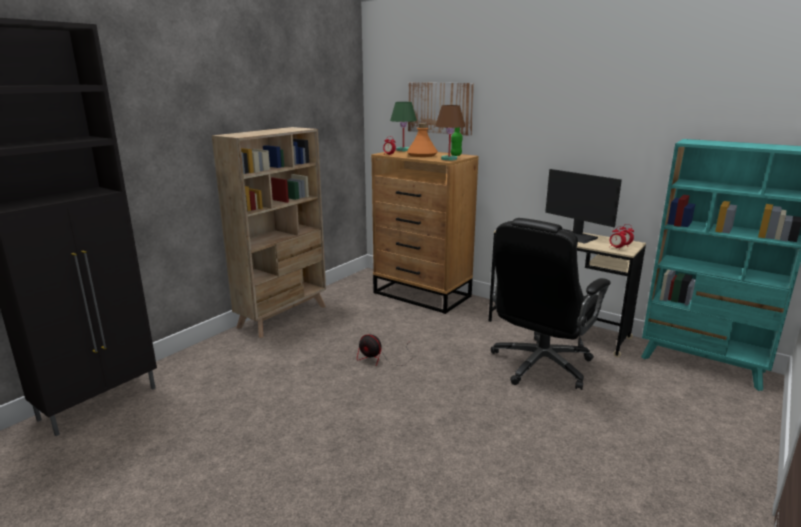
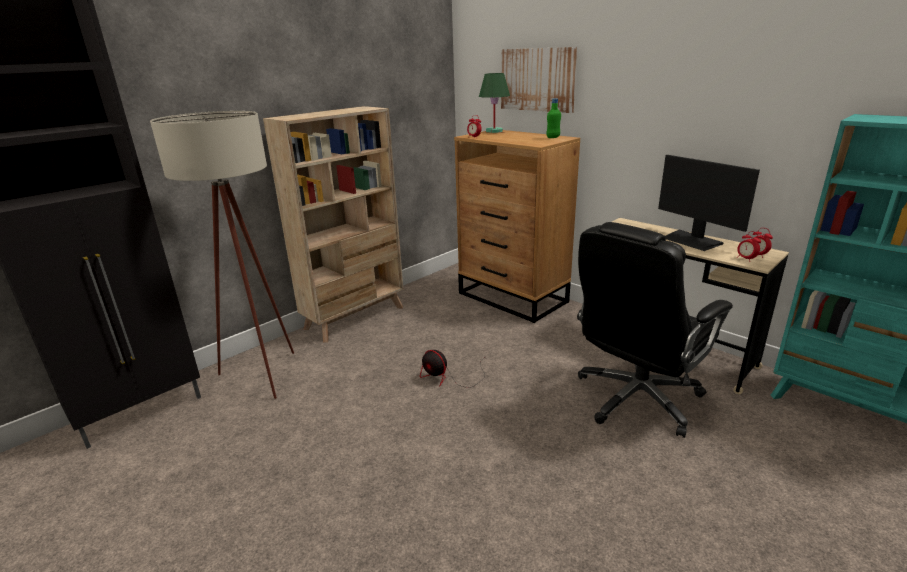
camera: 10 degrees right, 5 degrees up
orange bottle [407,123,438,157] -> none
brown table lamp [435,105,465,161] -> none
none -> beige floor lamp [150,111,294,399]

